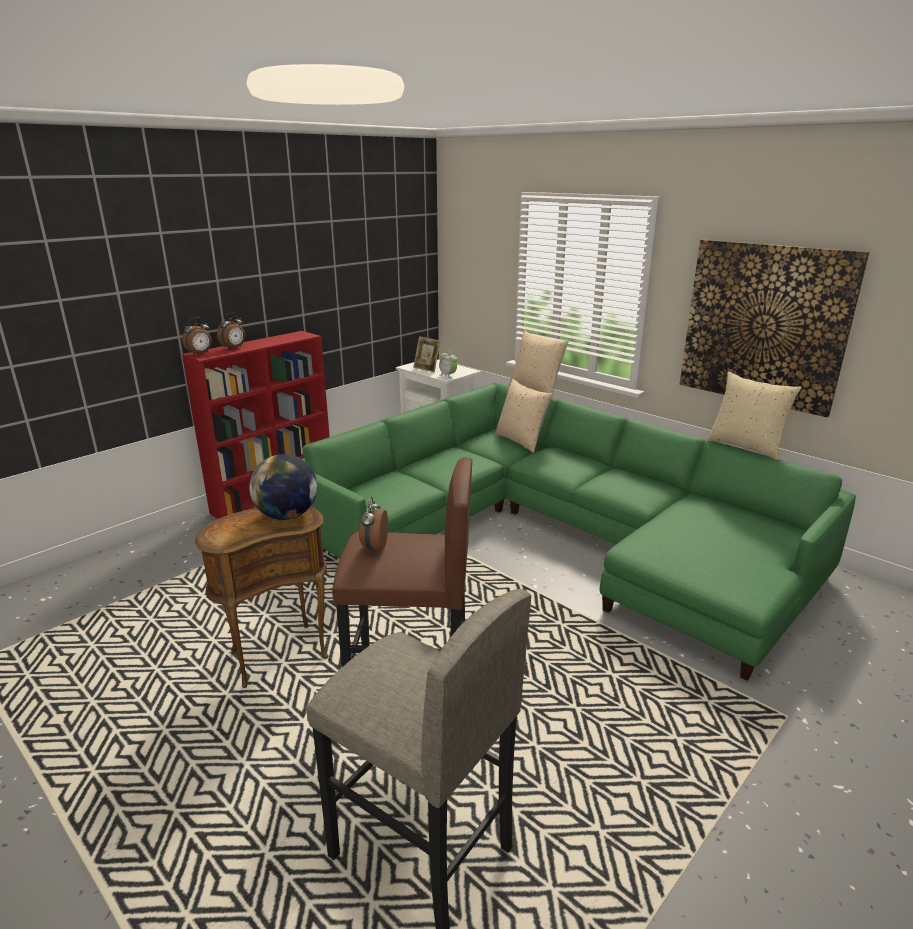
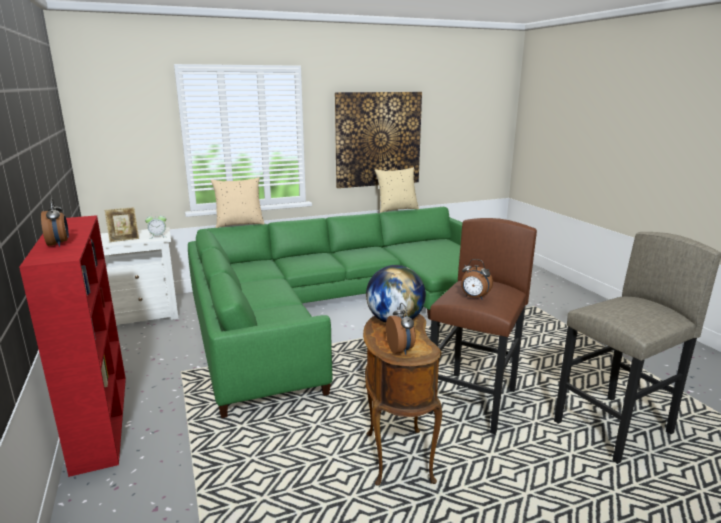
camera: 65 degrees left, 5 degrees down
alarm clock [182,317,212,355] -> alarm clock moved to [386,303,416,355]
beige pillow [495,379,553,453] -> none

